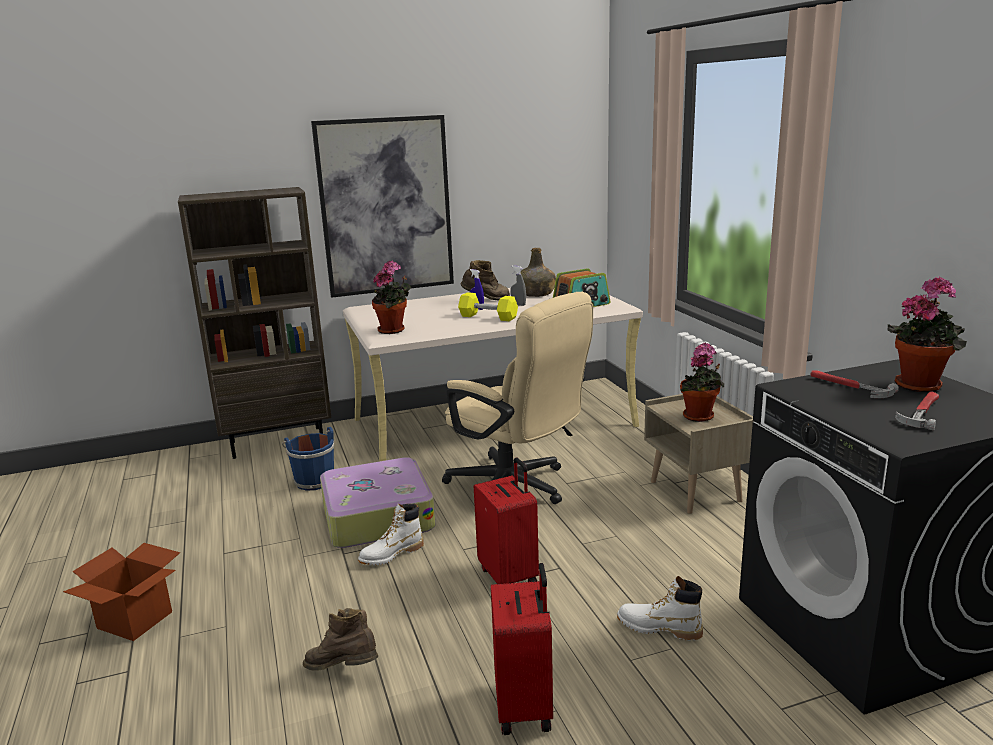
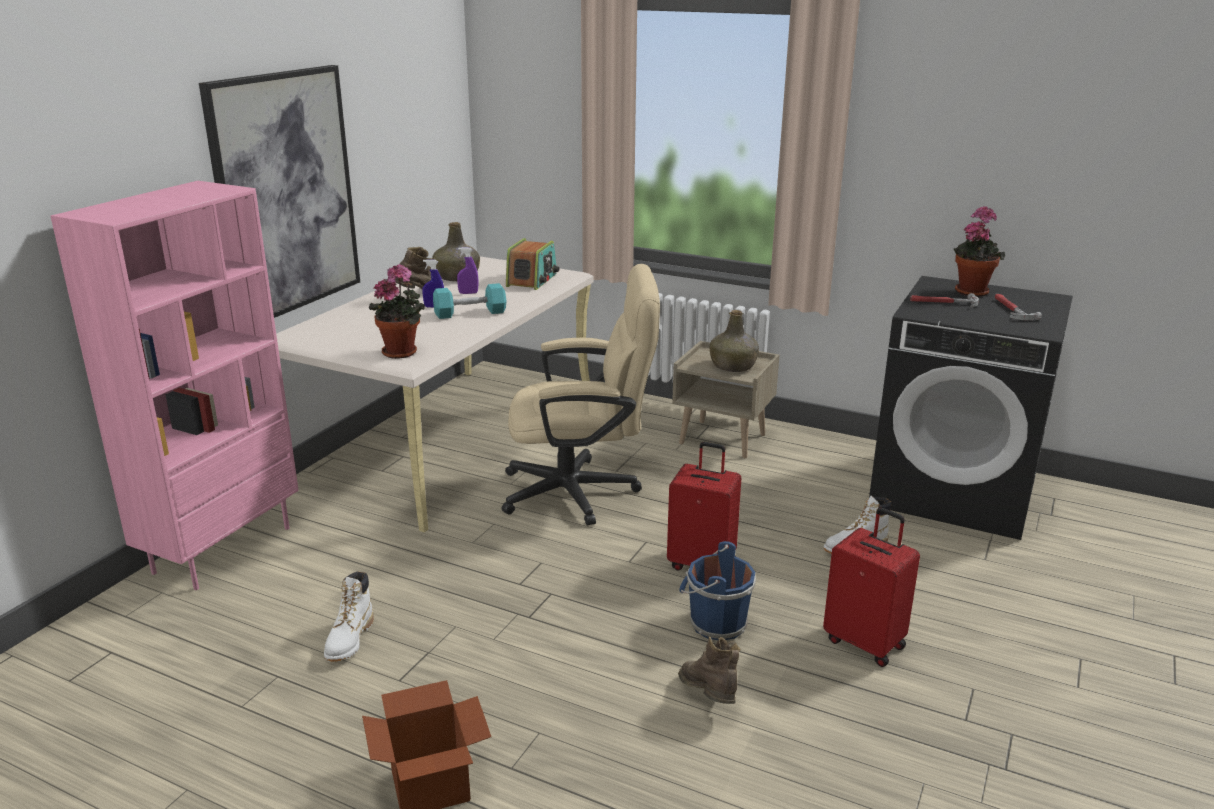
camera: 45 degrees left, 5 degrees up
brown bookcase [178,187,332,459] -> pink bookcase [51,181,299,590]
blue bucket [282,427,334,491] -> blue bucket moved to [679,541,756,640]
brown boot [303,608,378,671] -> brown boot turned 90 degrees clockwise [678,636,741,704]
suitcase [320,457,436,548] -> none
white boot [358,504,424,565] -> white boot moved to [324,571,374,662]
yellow dumbbell [458,292,518,321] -> turquoise dumbbell [433,283,506,319]
grey spray bottle [510,266,526,306] -> purple spray bottle [457,247,478,294]
potted plant [680,343,724,422] -> green bottle [710,310,759,372]

